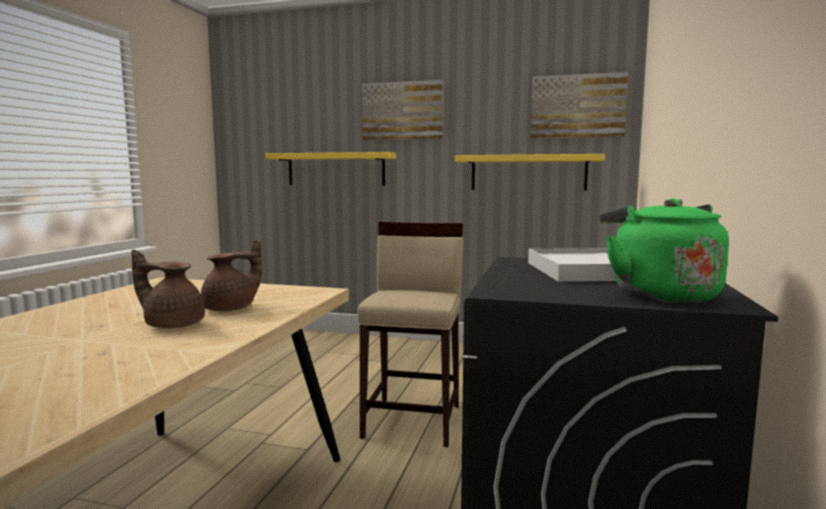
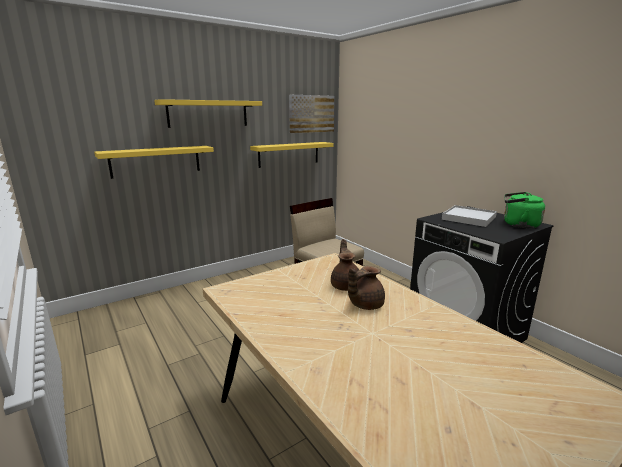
camera: 50 degrees left, 10 degrees up
picture [362,80,444,140] -> yellow shelf [154,99,262,128]

